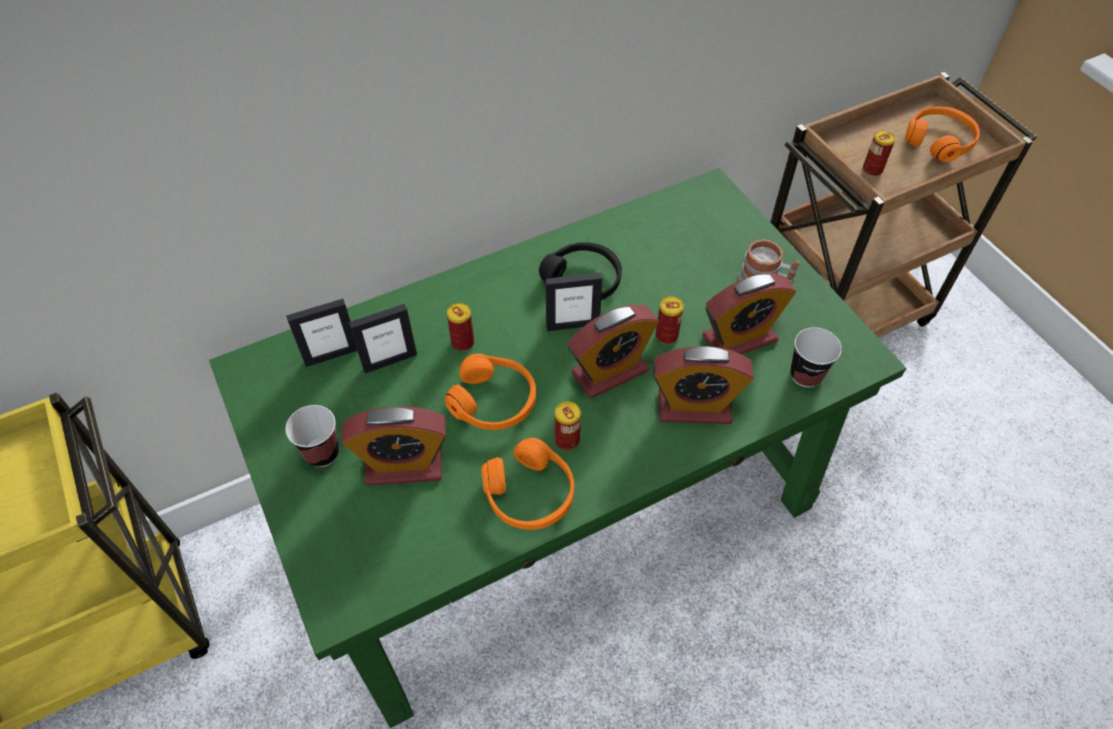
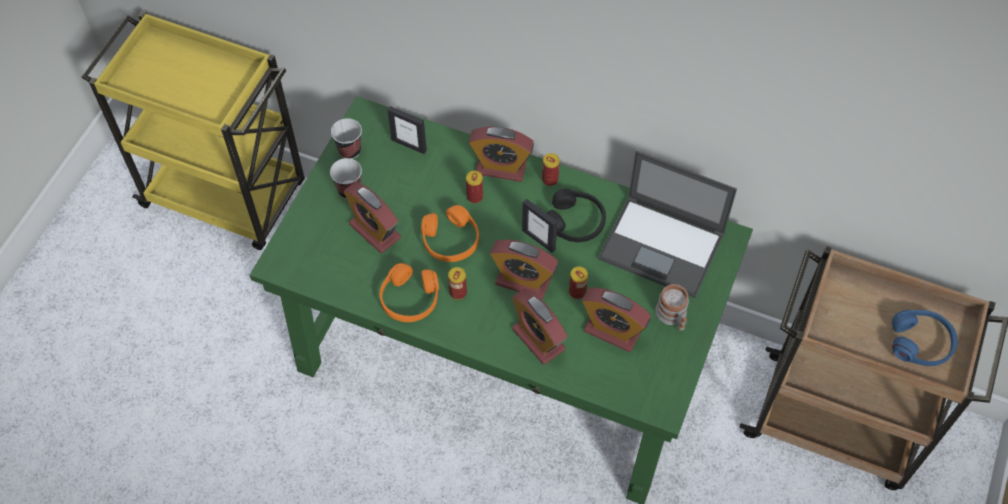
camera: 50 degrees right, 5 degrees up
picture frame [349,304,417,373] -> none
cup [790,327,842,388] -> cup moved to [331,118,362,159]
can [863,130,896,176] -> can moved to [542,153,560,186]
orange headphones [905,106,980,162] -> blue headphones [892,310,958,366]
none -> alarm clock [468,126,534,182]
none -> laptop [598,151,737,298]

